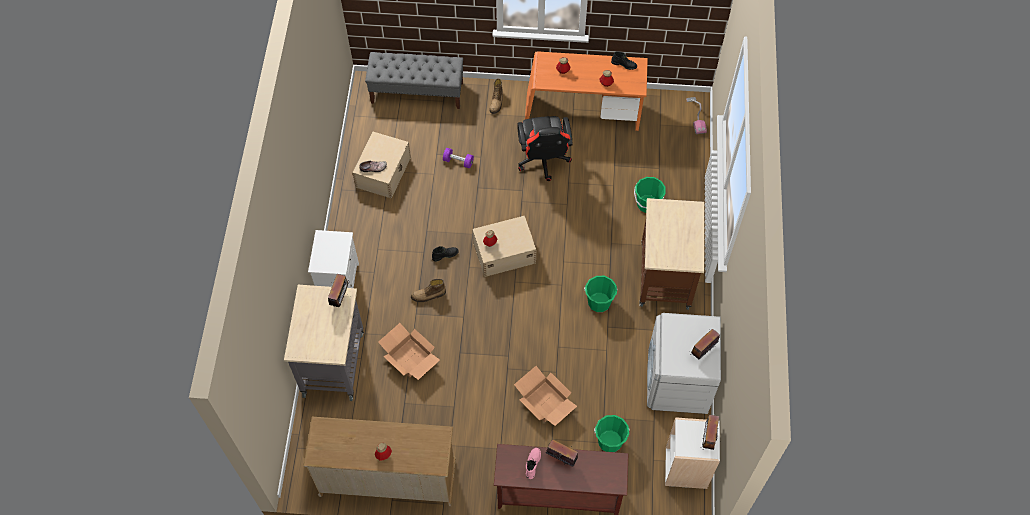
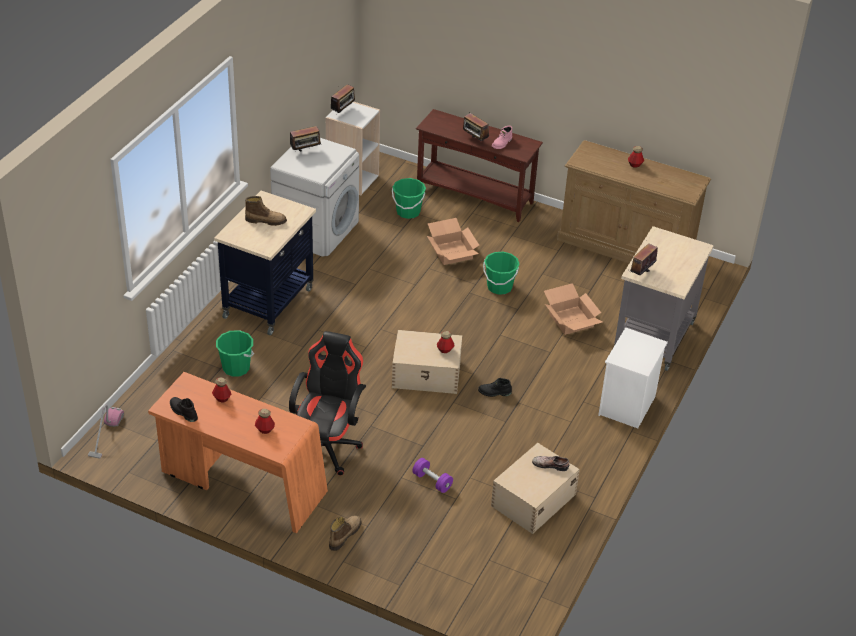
camera: 160 degrees left, 20 degrees down
grey bench [365,52,463,109] -> none
boot [411,279,446,302] -> boot moved to [245,196,287,226]
green bucket [584,276,617,312] -> green bucket moved to [483,252,520,295]
brown cart [639,198,704,310] -> blue cart [214,191,316,335]

